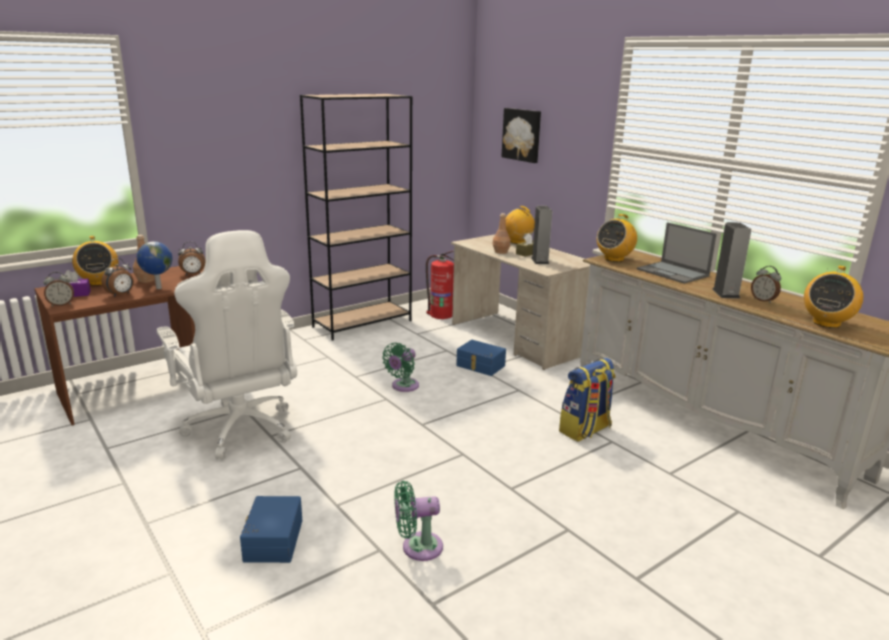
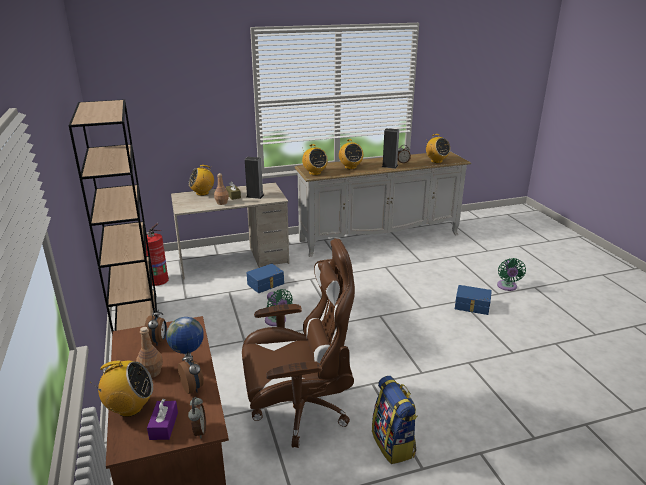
camera: 70 degrees left, 5 degrees up
white office chair [157,230,297,460] -> brown office chair [242,238,355,448]
blue storage box [240,496,302,563] -> blue storage box moved to [455,285,492,315]
green fan [394,481,443,561] -> green fan moved to [497,258,526,291]
picture [501,108,541,163] -> none
backpack [559,358,616,442] -> backpack moved to [372,376,417,464]
laptop [637,222,716,284] -> radio [339,139,363,169]

